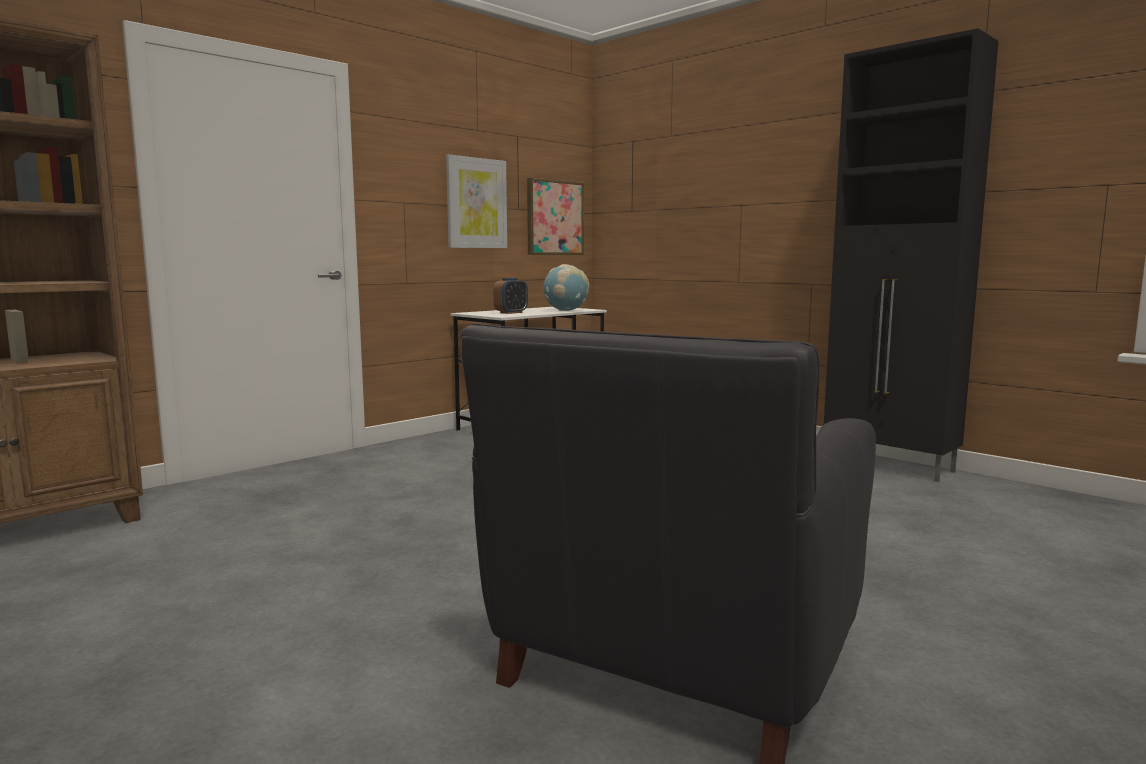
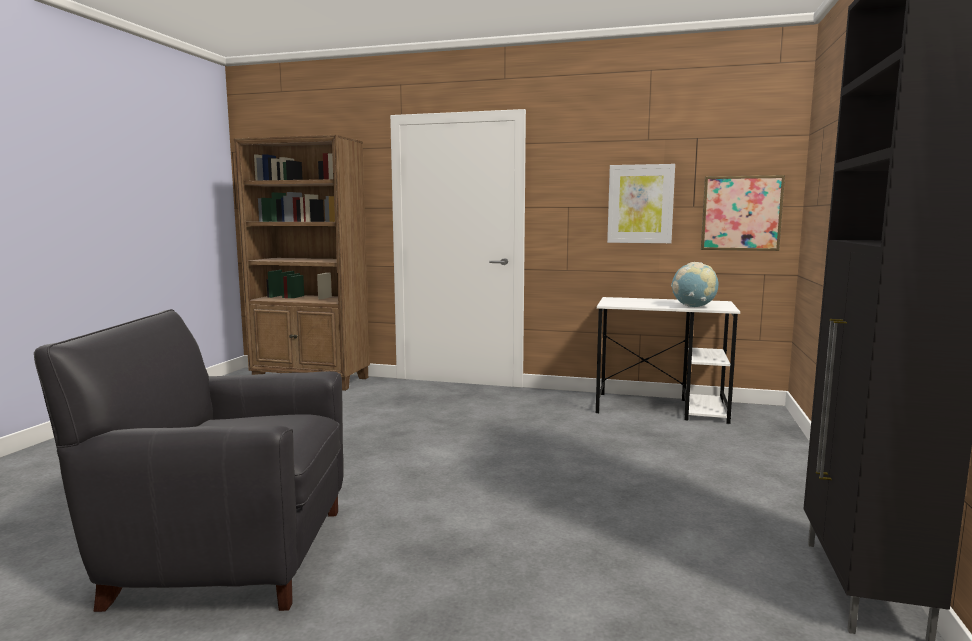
camera: 60 degrees right, 0 degrees up
alarm clock [493,278,528,314] -> none

